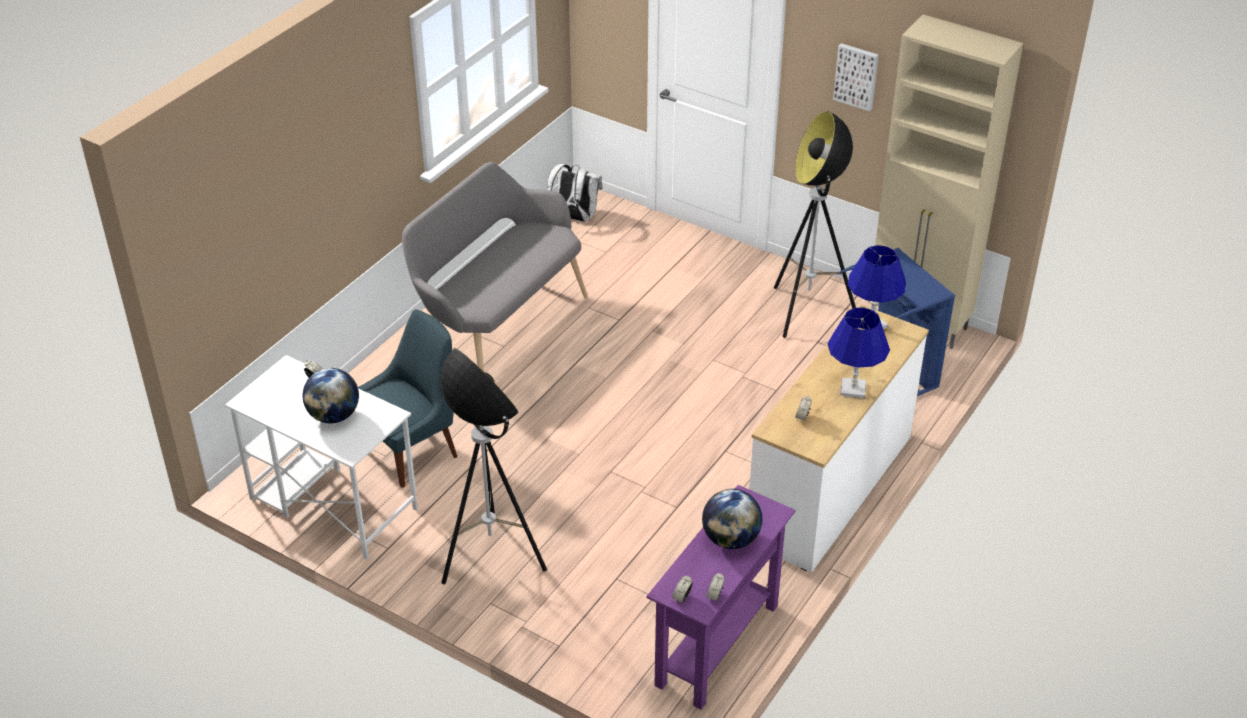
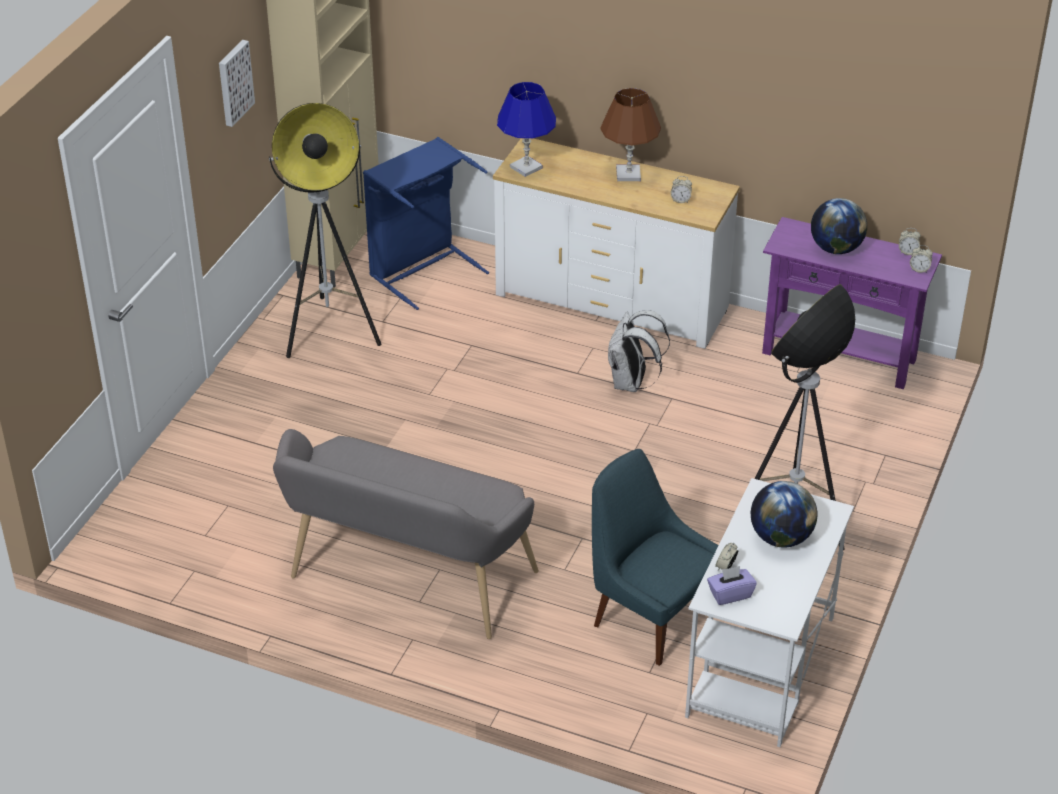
camera: 100 degrees left, 0 degrees up
white backpack [547,164,603,222] -> white backpack moved to [608,310,670,392]
blue table lamp [828,307,890,398] -> brown table lamp [600,88,661,181]
none -> purple tissue box [707,566,757,605]

